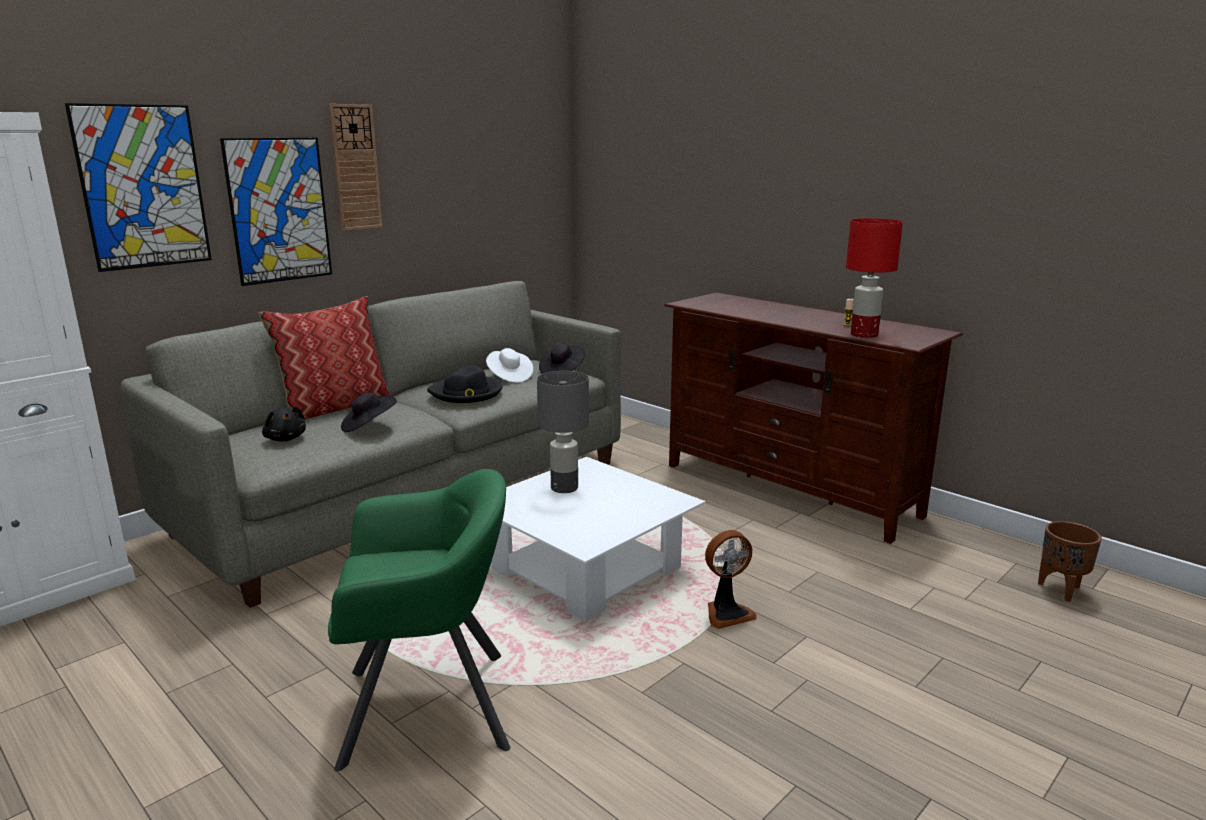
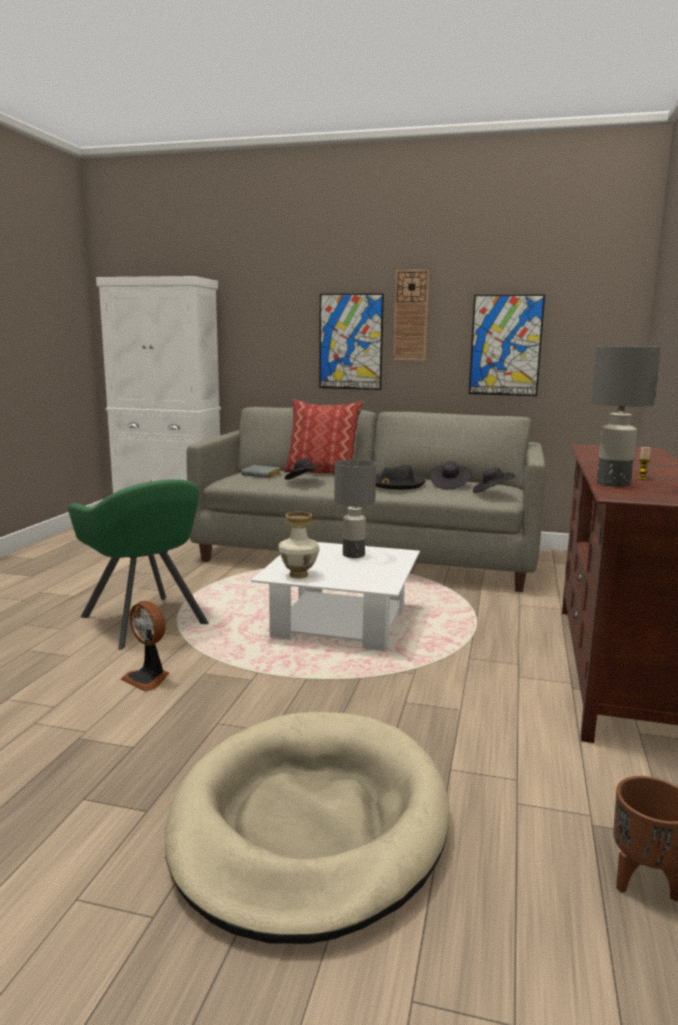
camera: 60 degrees right, 5 degrees down
picture [65,103,212,272] -> picture moved to [469,295,545,396]
black plush toy [262,407,306,441] -> grey book [241,465,281,478]
white hat [486,348,533,383] -> black hat [430,461,472,489]
fan [705,530,757,629] -> fan moved to [120,601,169,691]
red table lamp [846,218,903,338] -> grey table lamp [591,346,661,487]
none -> beige dog bed [165,712,450,944]
none -> vase [278,512,320,579]

